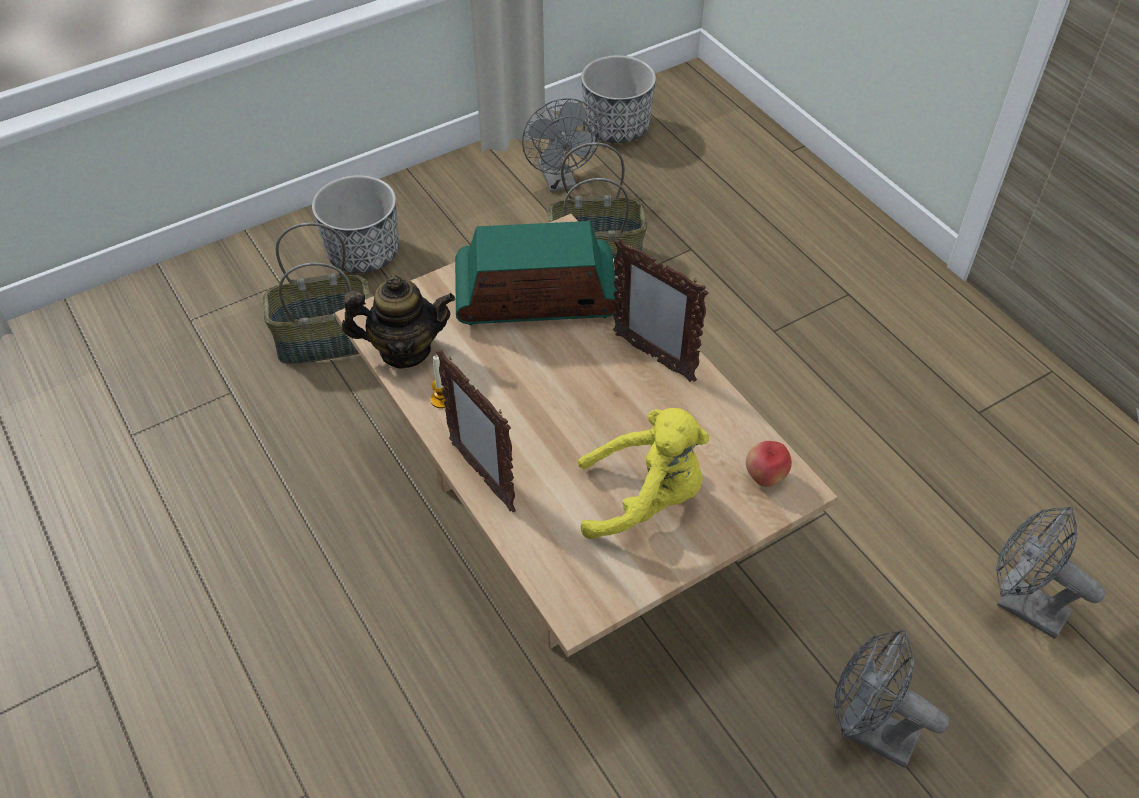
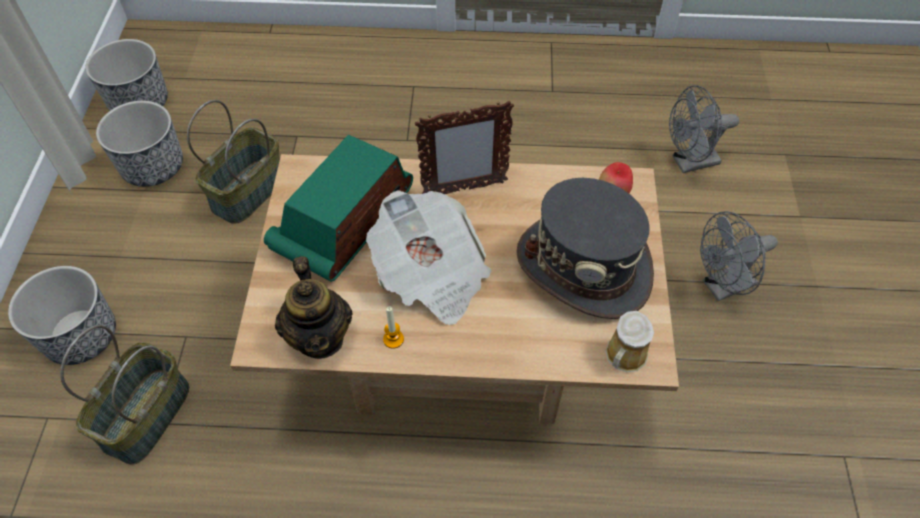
camera: 55 degrees left, 5 degrees up
teapot [342,275,455,368] -> teapot turned 135 degrees clockwise [275,256,353,359]
picture frame [436,351,516,512] -> none
grey fan [522,98,601,192] -> planter [96,101,183,187]
yellow plush toy [578,408,709,539] -> grey hat [516,178,654,319]
none -> newspaper [366,190,492,325]
none -> mug [605,311,654,372]

